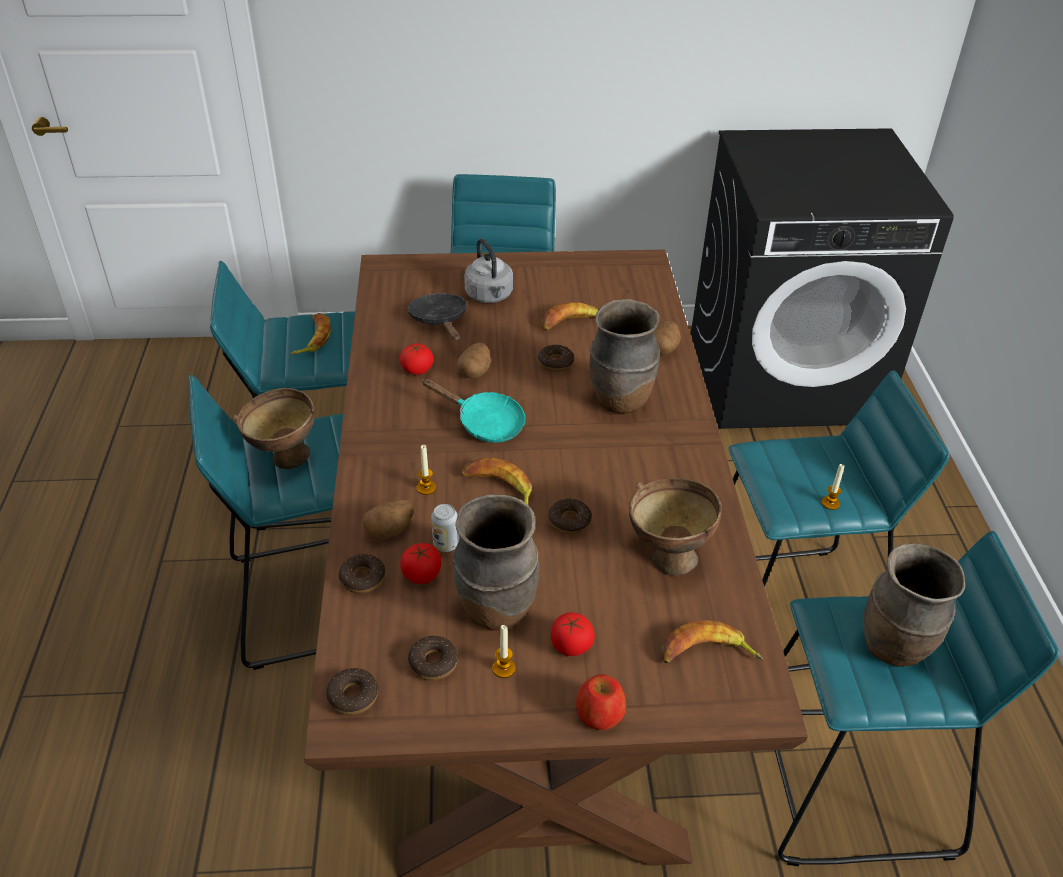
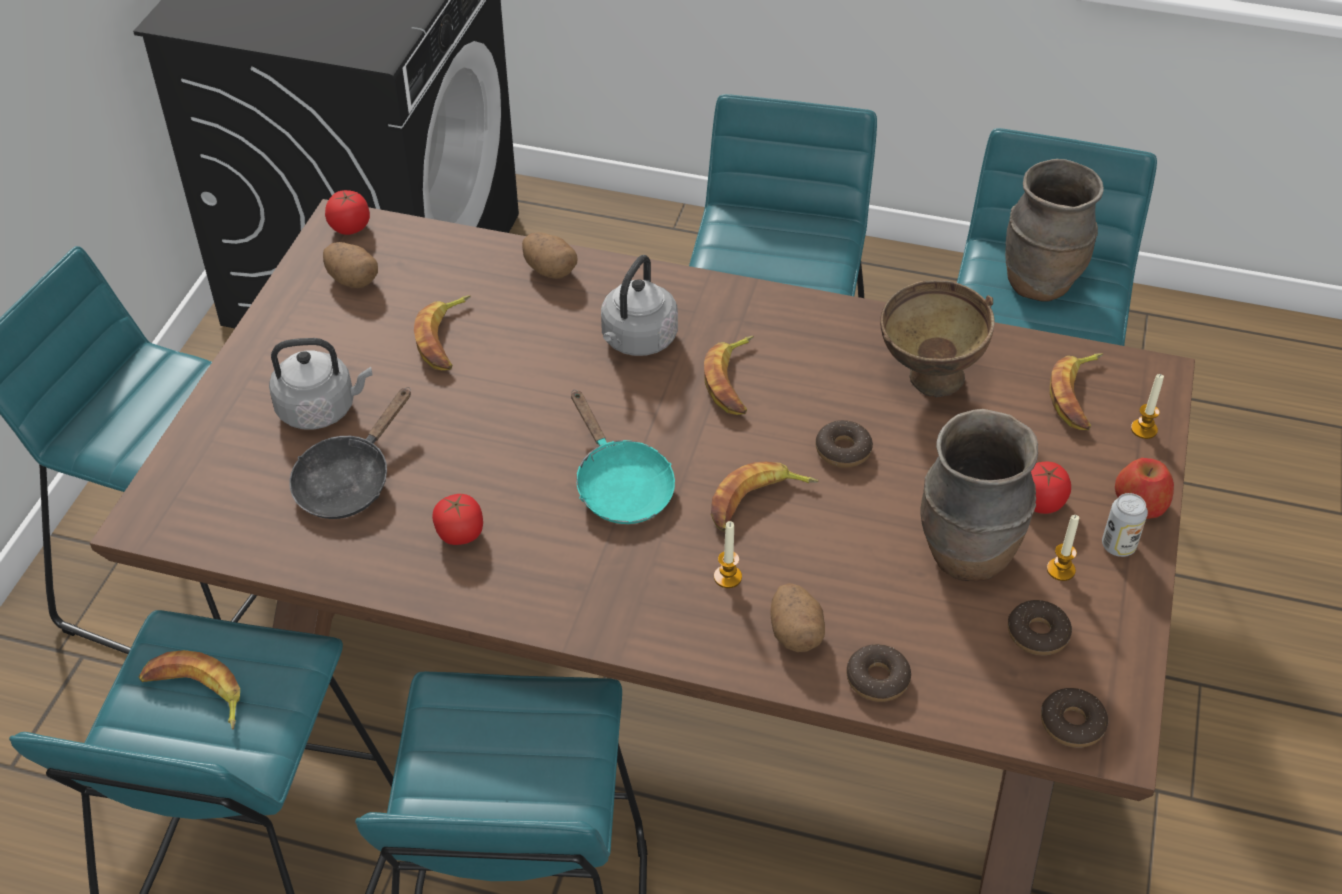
camera: 70 degrees left, 5 degrees up
brown bowl [233,388,315,469] -> none
tomato [400,543,441,584] -> tomato moved to [325,190,370,235]
black frying pan [408,293,467,341] -> black frying pan turned 60 degrees counterclockwise [289,387,411,519]
turquoise frying pan [422,379,526,442] -> turquoise frying pan turned 105 degrees clockwise [571,390,675,524]
can [431,504,459,552] -> can moved to [1102,493,1148,557]
potato [457,343,491,378] -> potato moved to [323,242,378,288]
donut [538,345,574,372] -> none
brown vase [589,299,660,413] -> grey kettle [601,255,678,356]
candle [821,464,844,510] -> candle moved to [1131,374,1164,439]
none -> banana [704,336,754,415]

